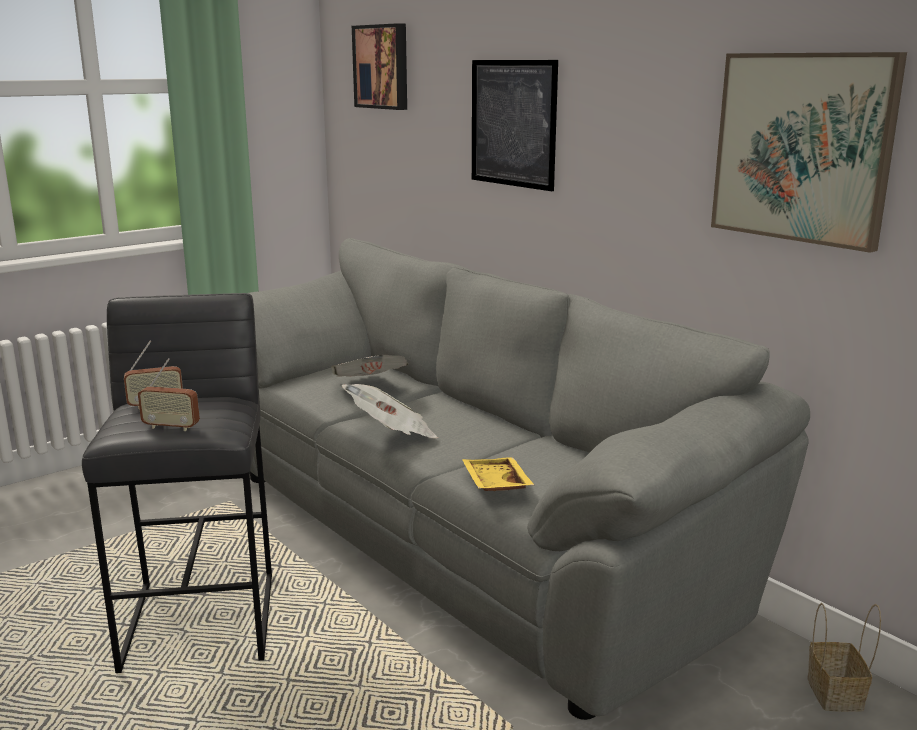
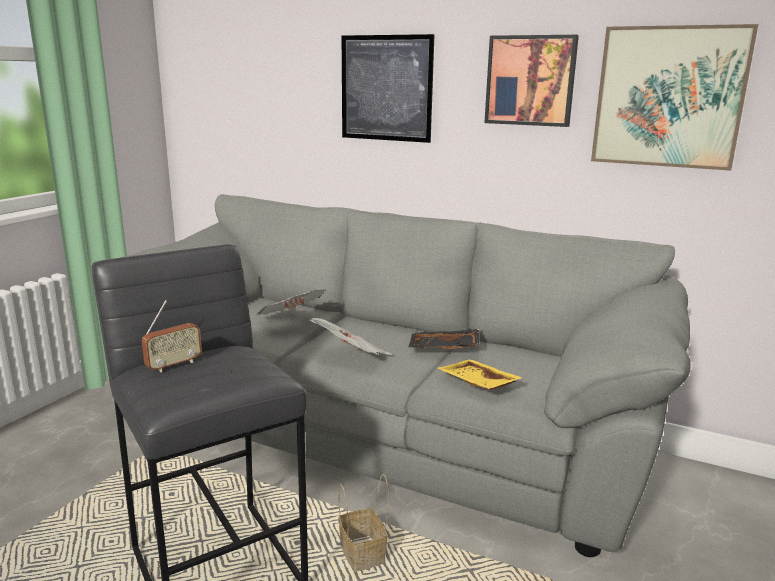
camera: 25 degrees left, 0 degrees up
radio [138,358,200,431] -> none
picture [352,23,407,110] -> picture moved to [484,35,579,127]
basket [807,603,881,712] -> basket moved to [338,474,389,572]
none -> black tray [408,329,480,349]

